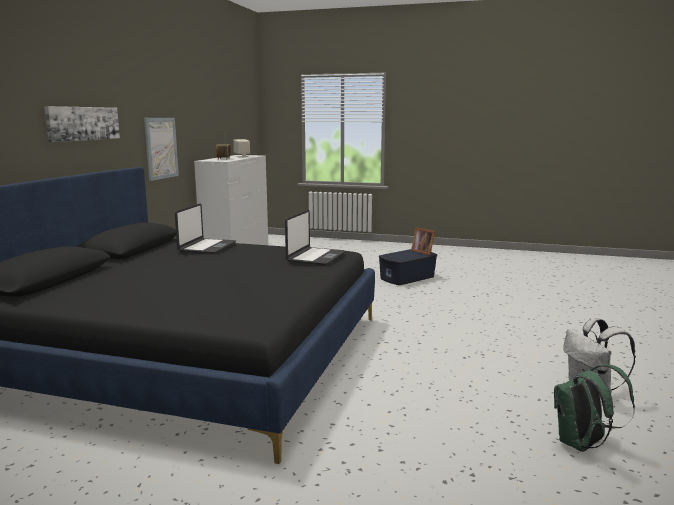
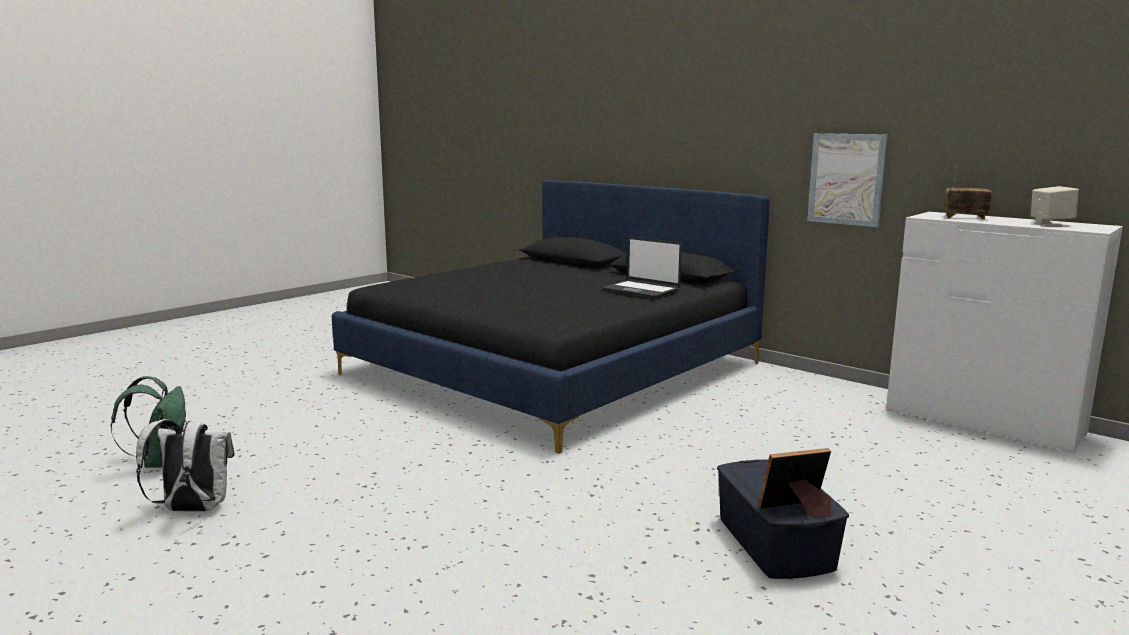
camera: 115 degrees right, 0 degrees up
picture [44,106,120,142] -> none
laptop [285,210,345,266] -> none

